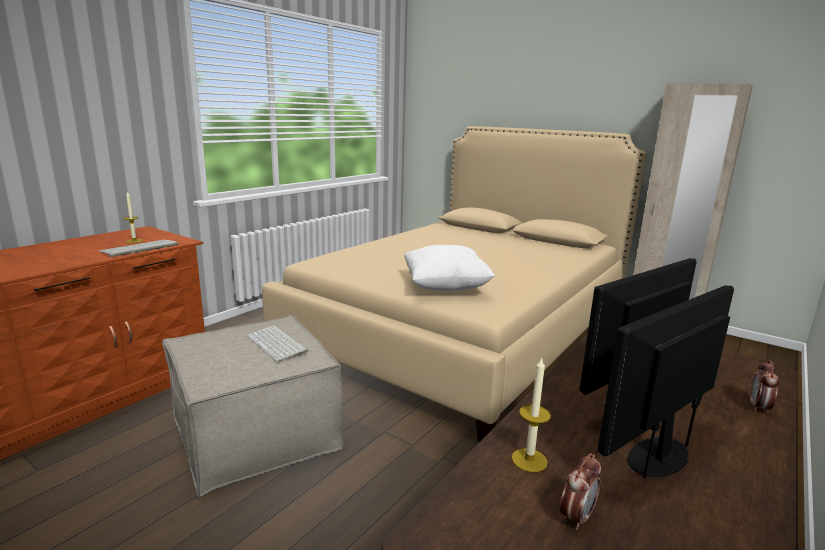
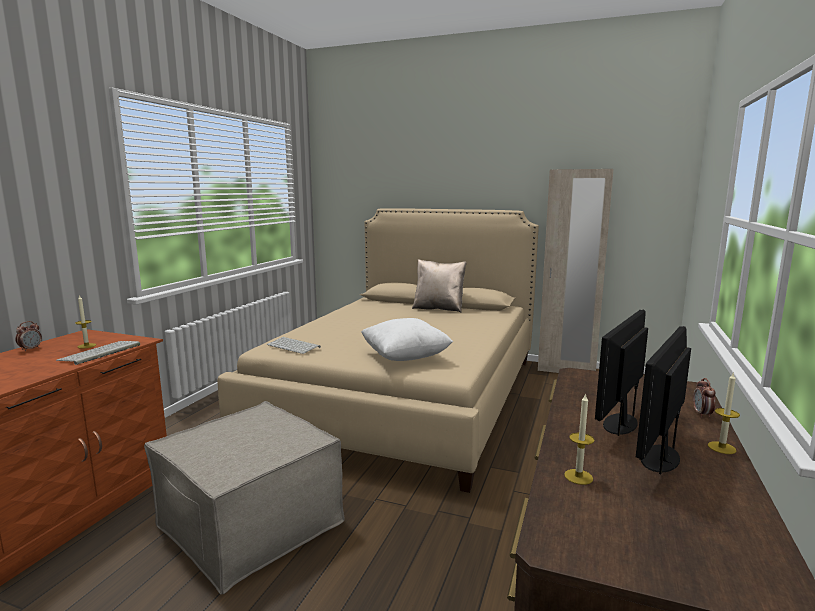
camera: 15 degrees left, 5 degrees down
keyboard [246,325,309,362] -> keyboard moved to [267,337,321,354]
alarm clock [560,453,601,530] -> alarm clock moved to [15,321,42,351]
none -> beige pillow [412,259,467,312]
none -> candle [708,373,740,454]

